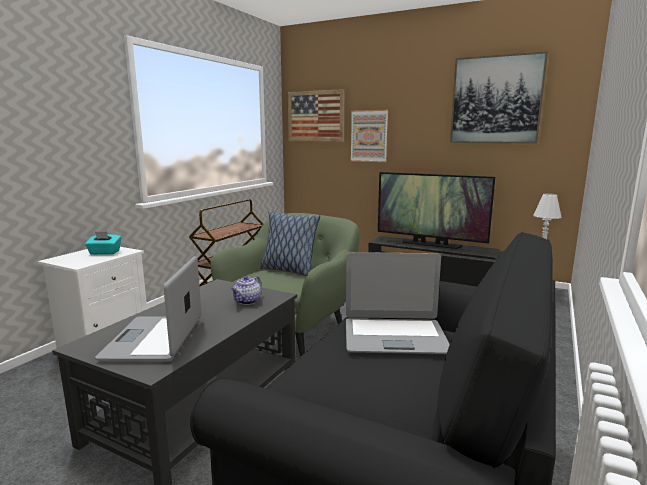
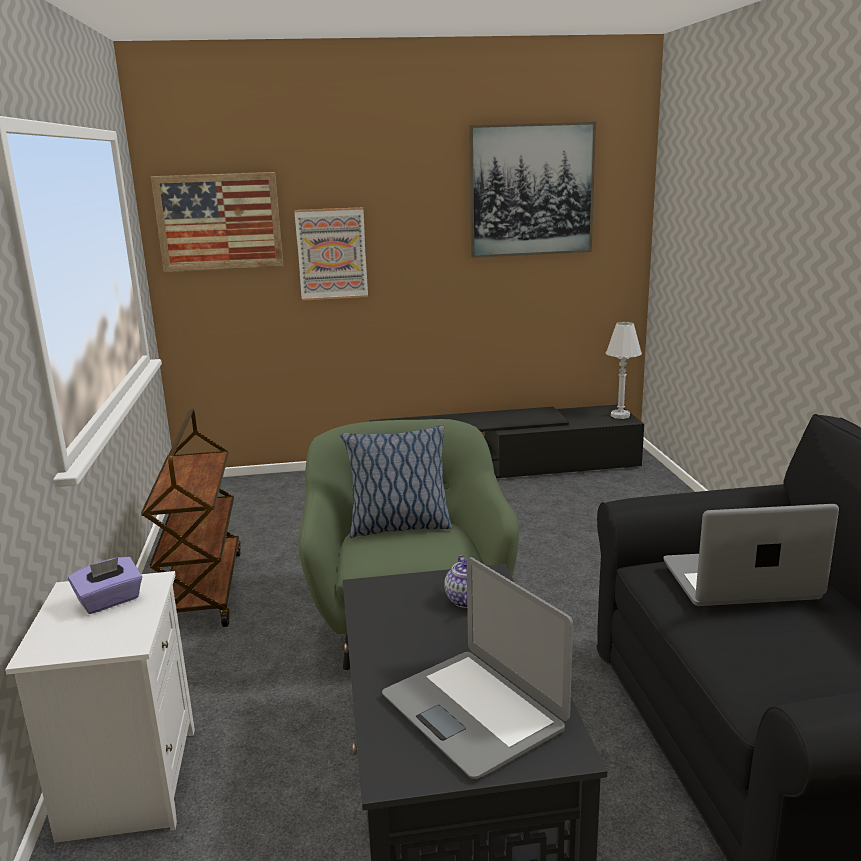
camera: 35 degrees left, 5 degrees up
turquoise tissue box [85,232,121,255] -> purple tissue box [68,557,142,614]
laptop [346,252,450,354] -> laptop turned 150 degrees counterclockwise [663,504,839,606]
television [378,172,495,249] -> none

